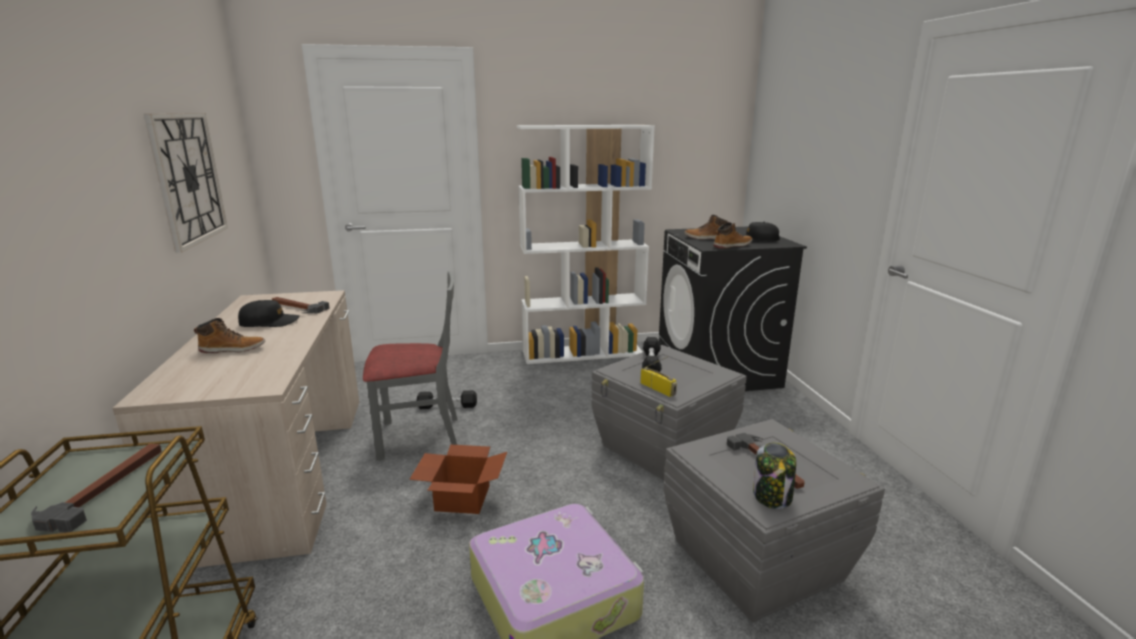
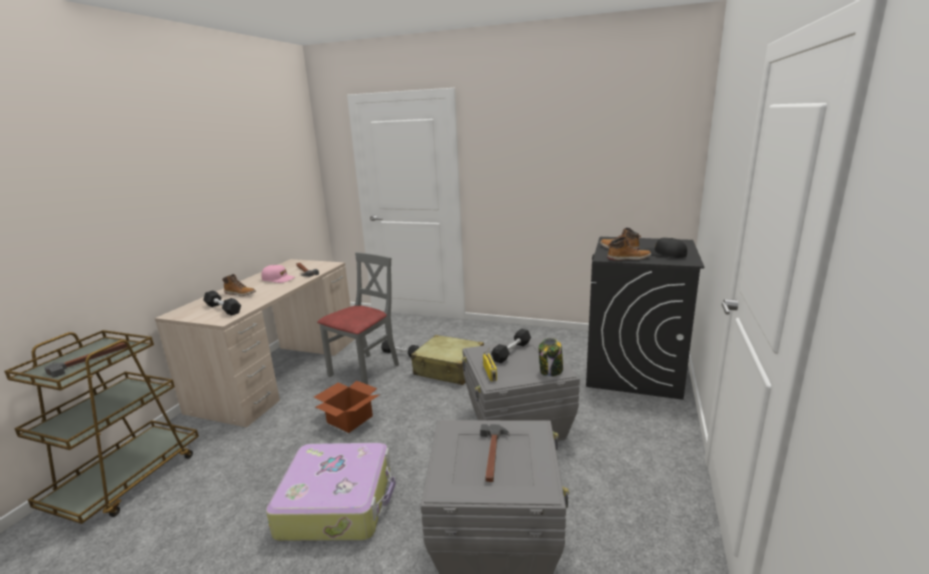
camera: 30 degrees right, 0 degrees up
wall clock [144,113,228,253] -> none
black cap [238,300,300,327] -> pink cap [261,265,295,283]
grey chair [363,271,458,460] -> grey chair turned 75 degrees counterclockwise [317,252,399,385]
white bookcase [517,125,655,364] -> none
jar [753,442,796,509] -> jar moved to [539,338,563,377]
none -> black dumbbell [203,290,241,316]
none -> beige suitcase [411,335,484,385]

